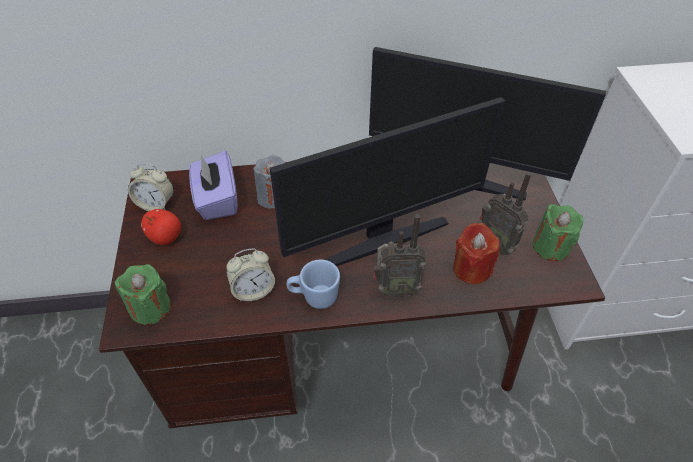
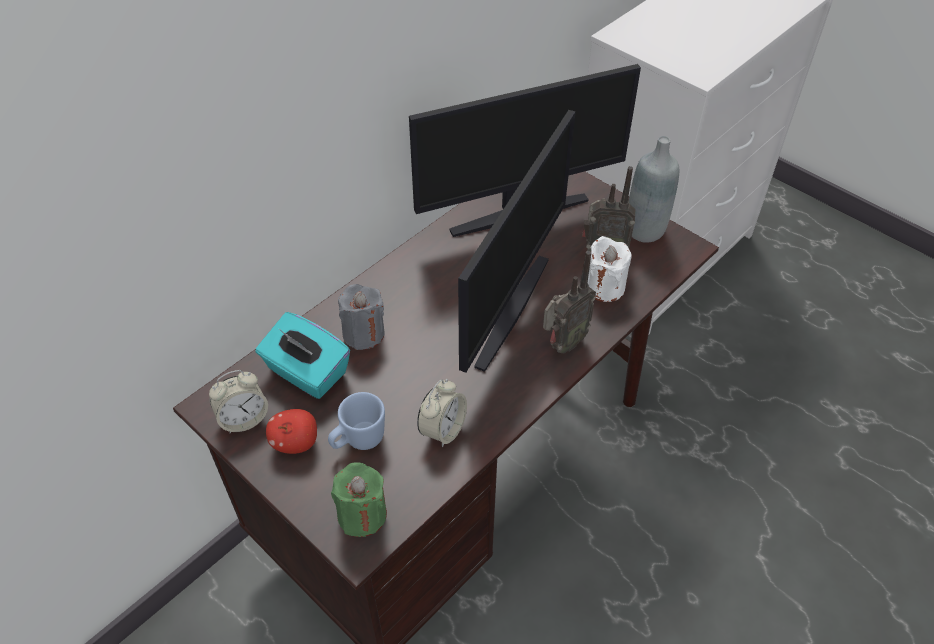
camera: 40 degrees left, 0 degrees up
purple tissue box [189,151,238,220] -> turquoise tissue box [256,312,350,399]
blue mug [287,260,340,309] -> blue mug moved to [328,392,385,450]
red candle [453,223,499,284] -> white candle [587,236,631,302]
green candle [532,204,583,261] -> grey bottle [629,136,679,243]

